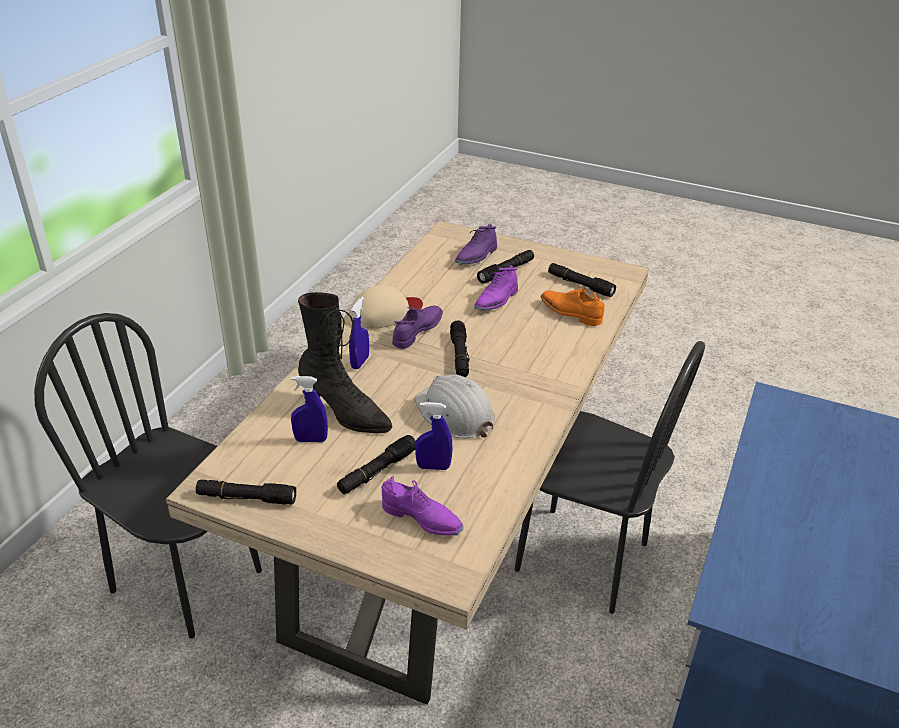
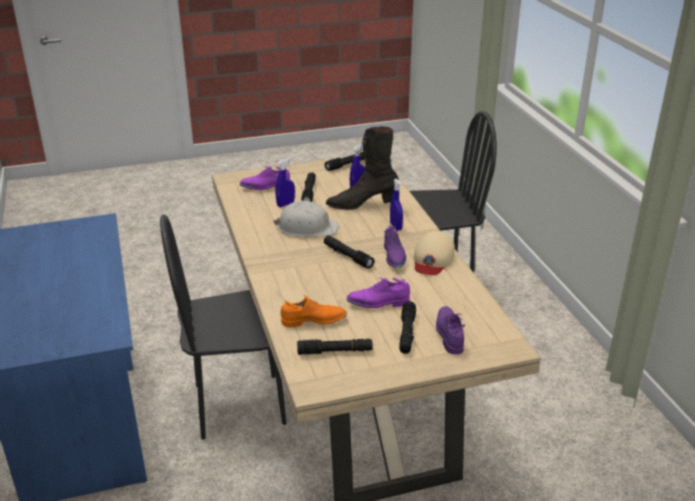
camera: 140 degrees right, 5 degrees down
purple shoe [474,265,518,311] -> purple shoe turned 90 degrees counterclockwise [346,277,410,308]

